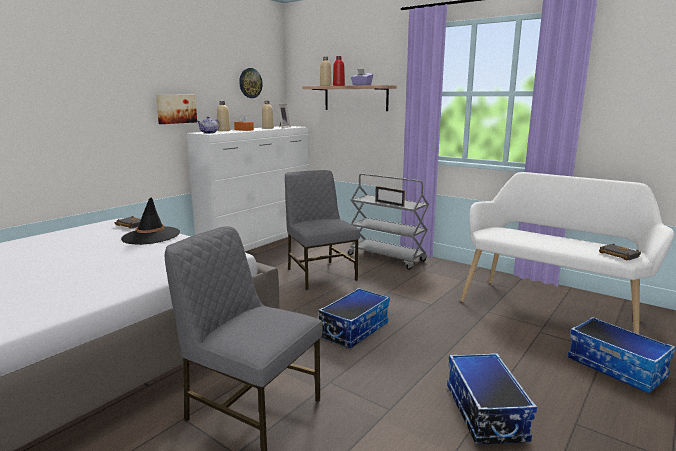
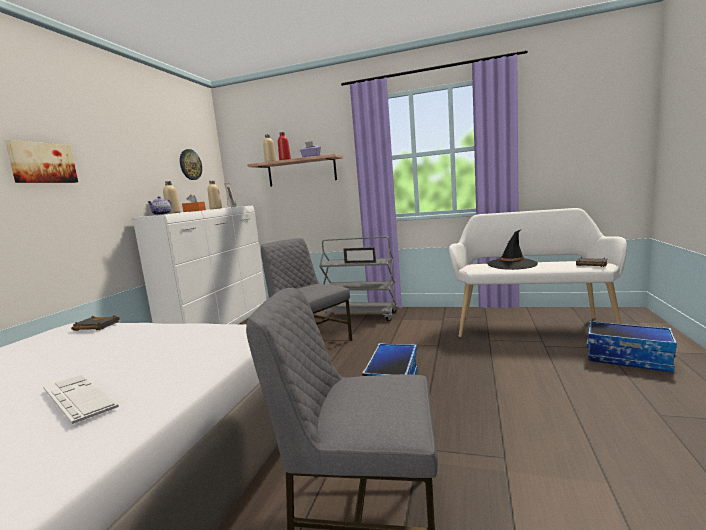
camera: 20 degrees left, 5 degrees down
black hat [121,198,180,245] -> black hat moved to [487,230,538,270]
picture [156,95,197,124] -> picture moved to [5,140,78,183]
storage box [447,353,537,445] -> none
none -> keyboard [43,375,119,424]

